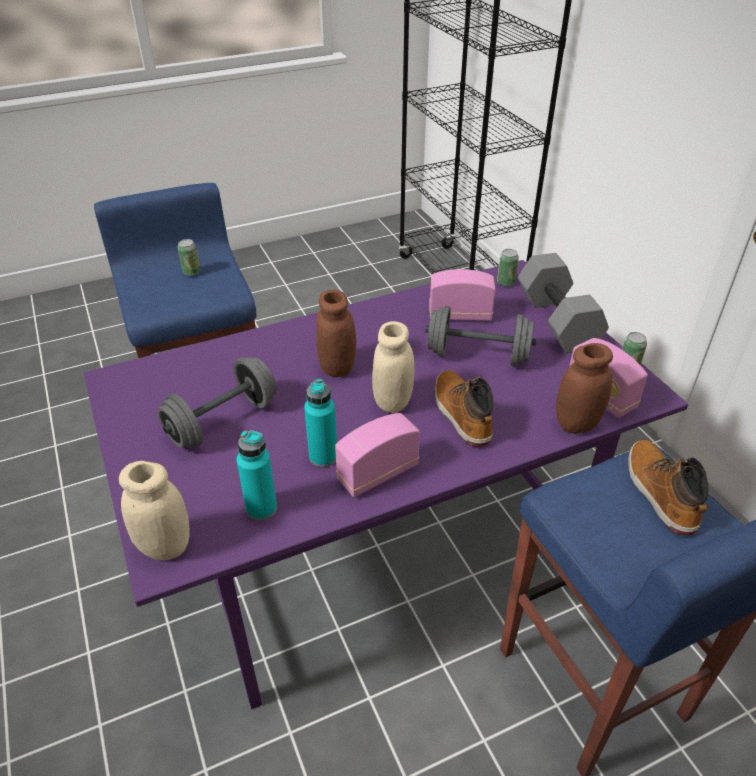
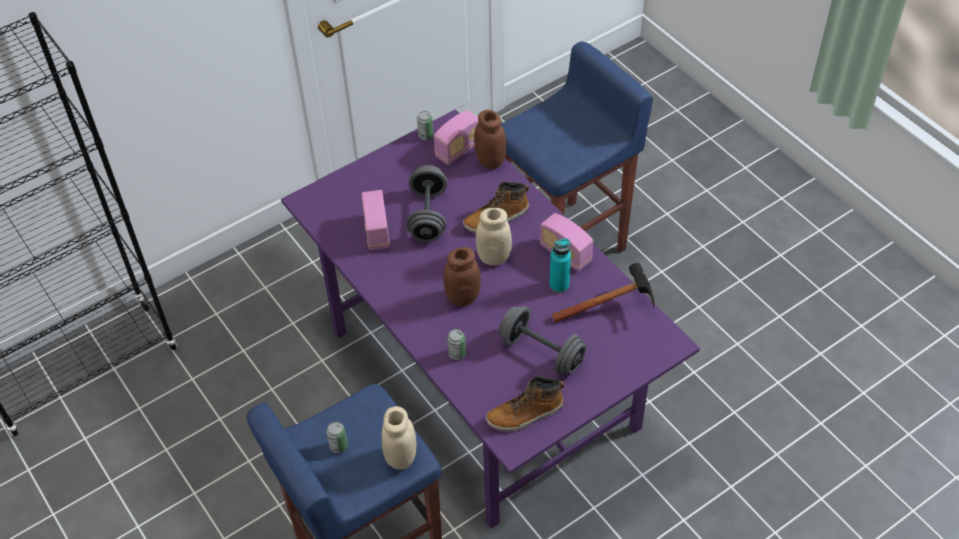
camera: 100 degrees left, 10 degrees up
beige jar [119,461,190,560] -> beige jar moved to [382,406,416,470]
turquoise bottle [236,430,277,520] -> hammer [552,263,655,323]
can [497,249,519,286] -> can moved to [447,329,466,360]
grey dumbbell [518,253,609,354] -> none
boot [628,440,709,535] -> boot moved to [486,376,564,431]

